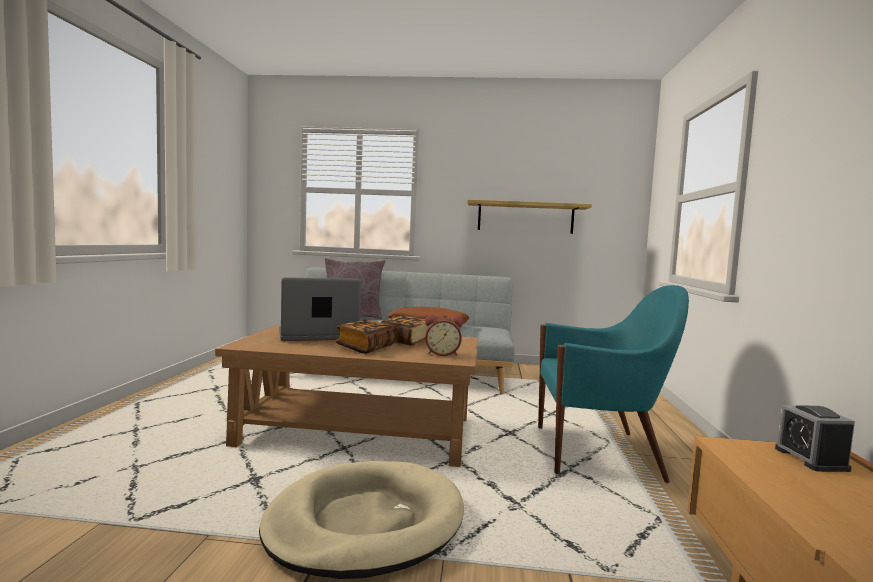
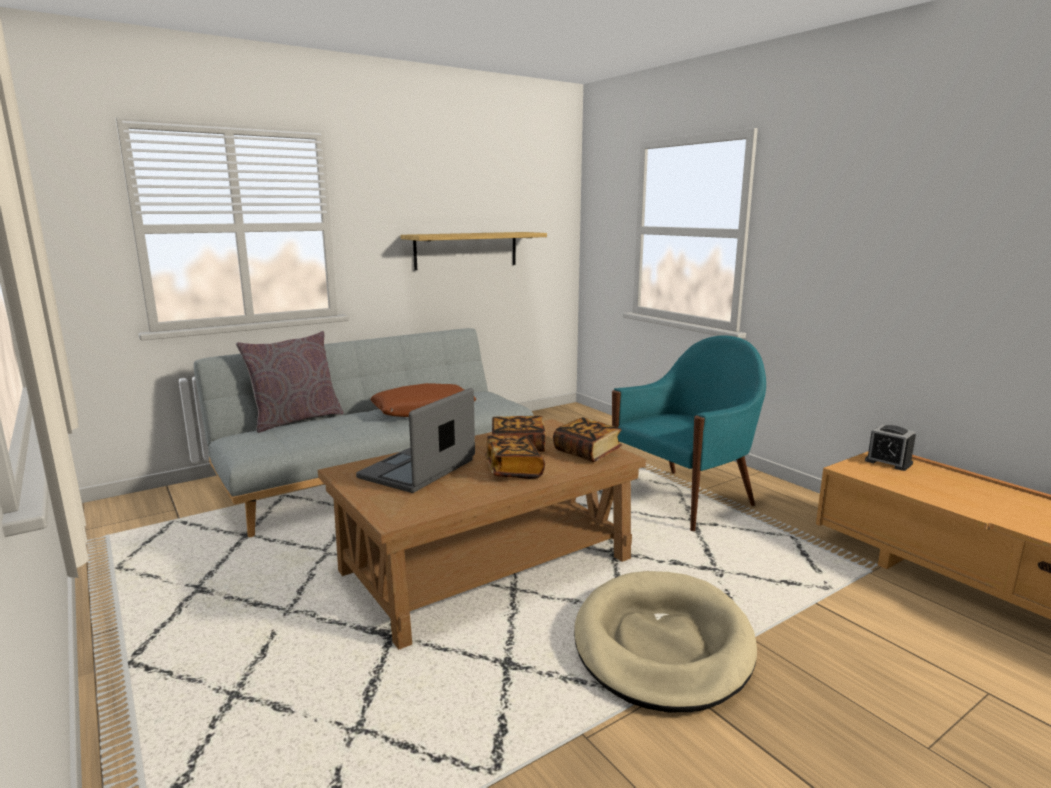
camera: 40 degrees left, 10 degrees up
alarm clock [425,315,463,356] -> book [553,417,622,462]

